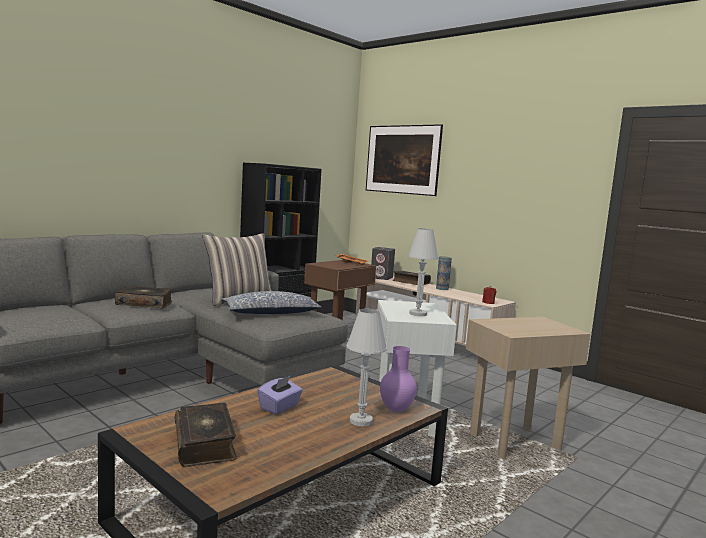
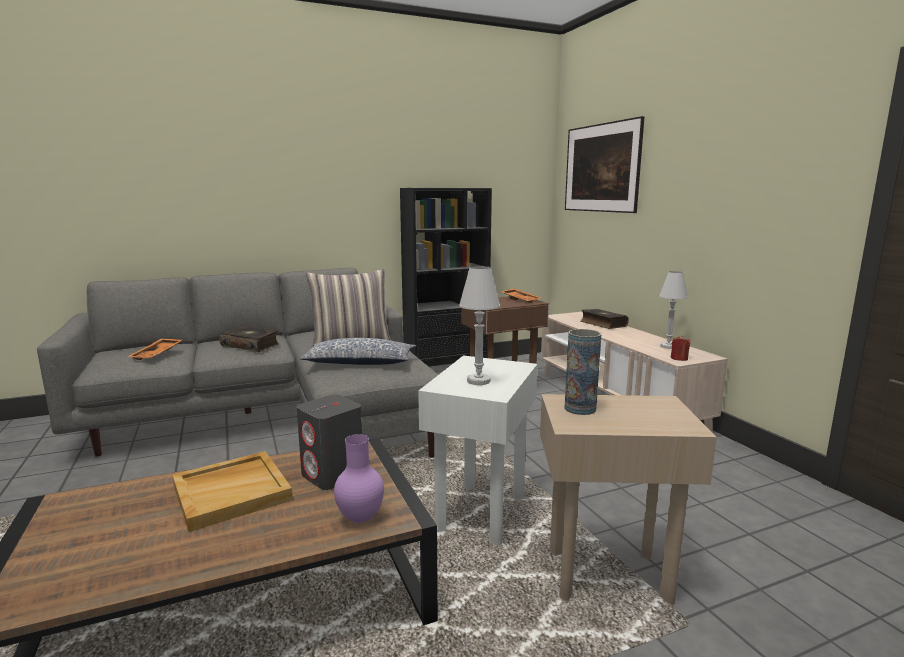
camera: 25 degrees right, 5 degrees up
book [175,403,237,467] -> none
purple tissue box [257,376,303,414] -> beige tray [172,451,293,532]
white table lamp [346,309,387,427] -> white table lamp moved to [659,271,688,349]
grey speaker [371,247,395,280] -> grey speaker moved to [297,394,362,490]
vase [436,256,452,290] -> vase moved to [564,329,601,415]
none -> orange tray [127,339,182,360]

